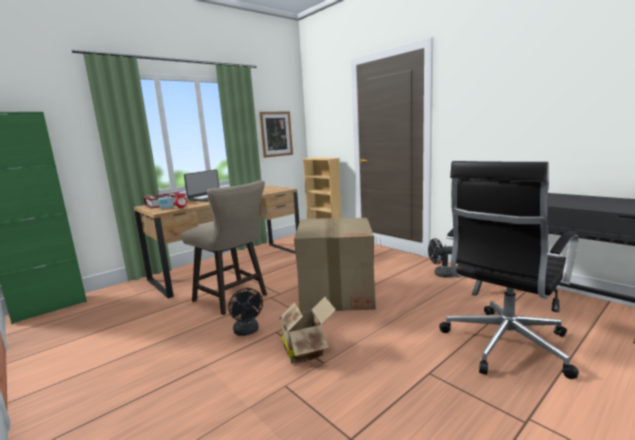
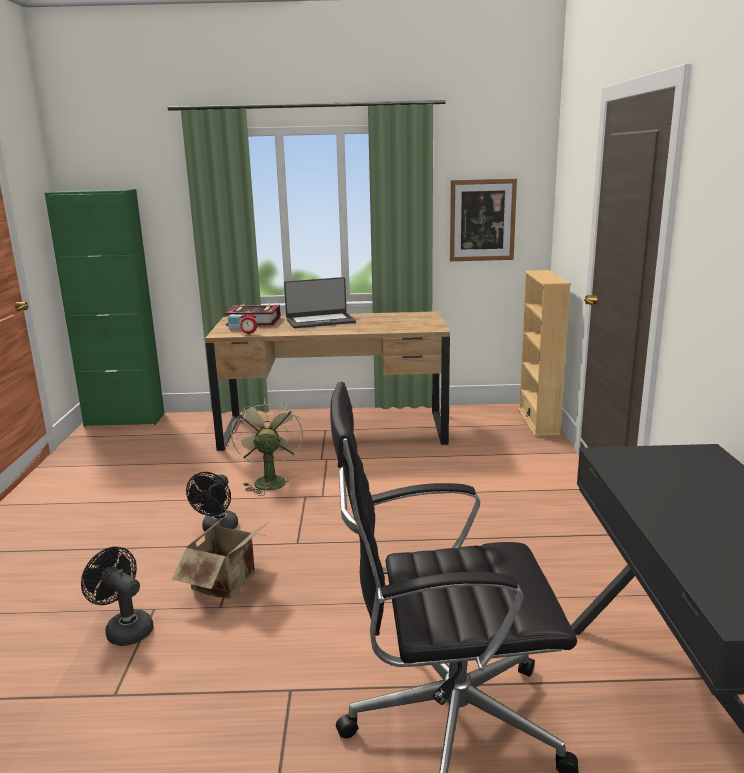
camera: 40 degrees right, 5 degrees up
beige stool [181,180,267,315] -> green fan [231,399,303,496]
cardboard box [294,218,376,312] -> none
black fan [428,238,454,278] -> black fan moved to [81,547,154,646]

